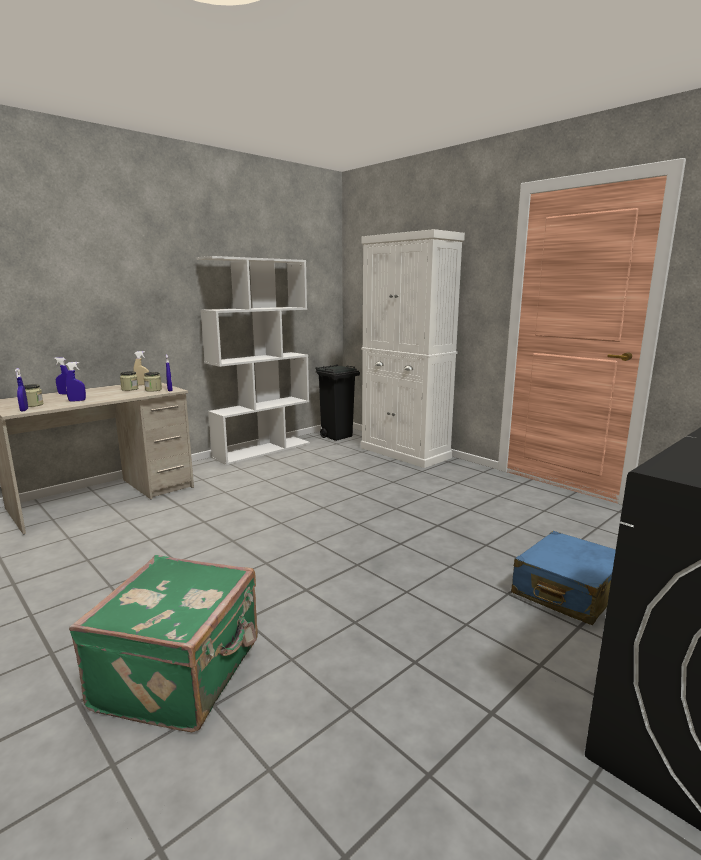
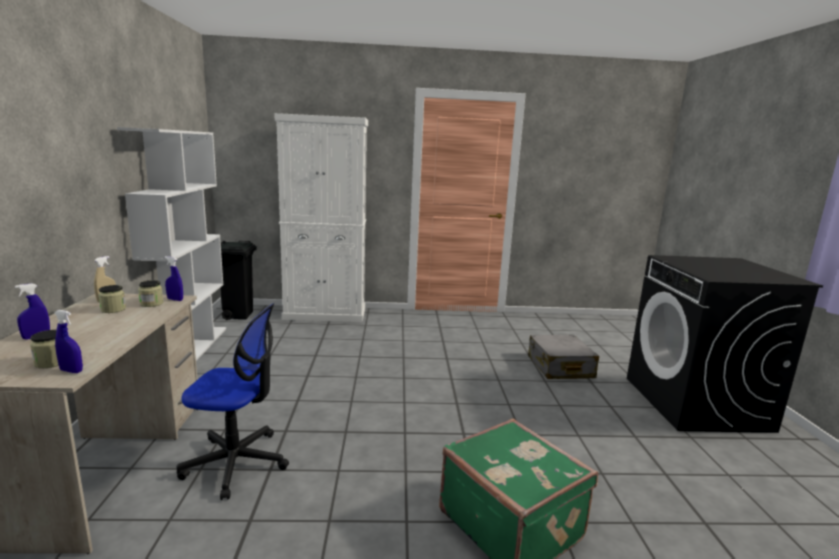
camera: 50 degrees left, 0 degrees up
blue spray bottle [65,362,86,402] -> none
blue suitcase [511,531,616,625] -> grey suitcase [528,335,599,379]
none -> office chair [177,303,289,500]

